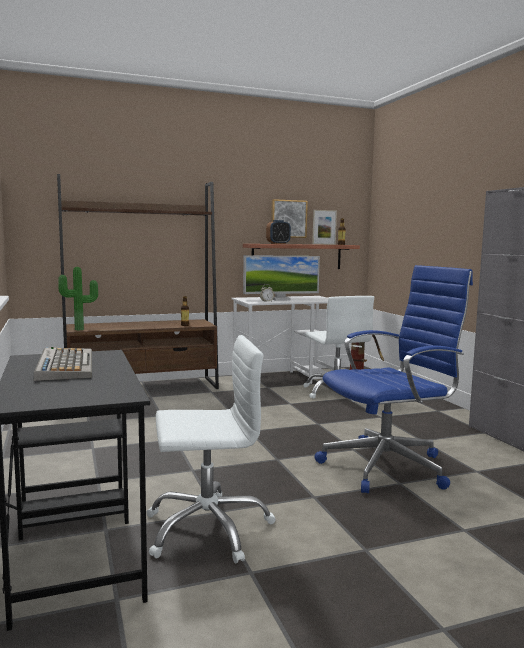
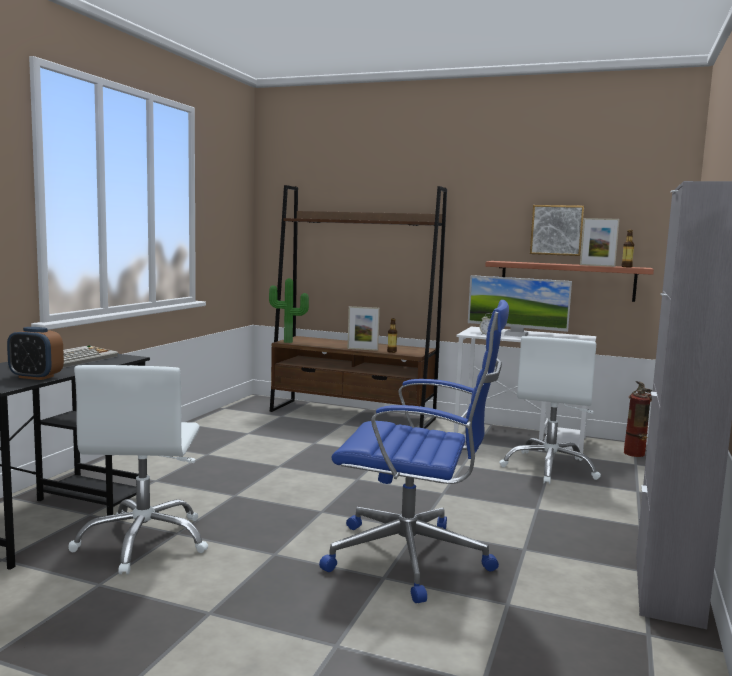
camera: 40 degrees right, 0 degrees up
white office chair [147,335,276,563] -> white office chair turned 60 degrees clockwise [68,365,208,574]
alarm clock [266,220,291,244] -> alarm clock moved to [7,327,64,380]
none -> picture frame [347,306,380,351]

